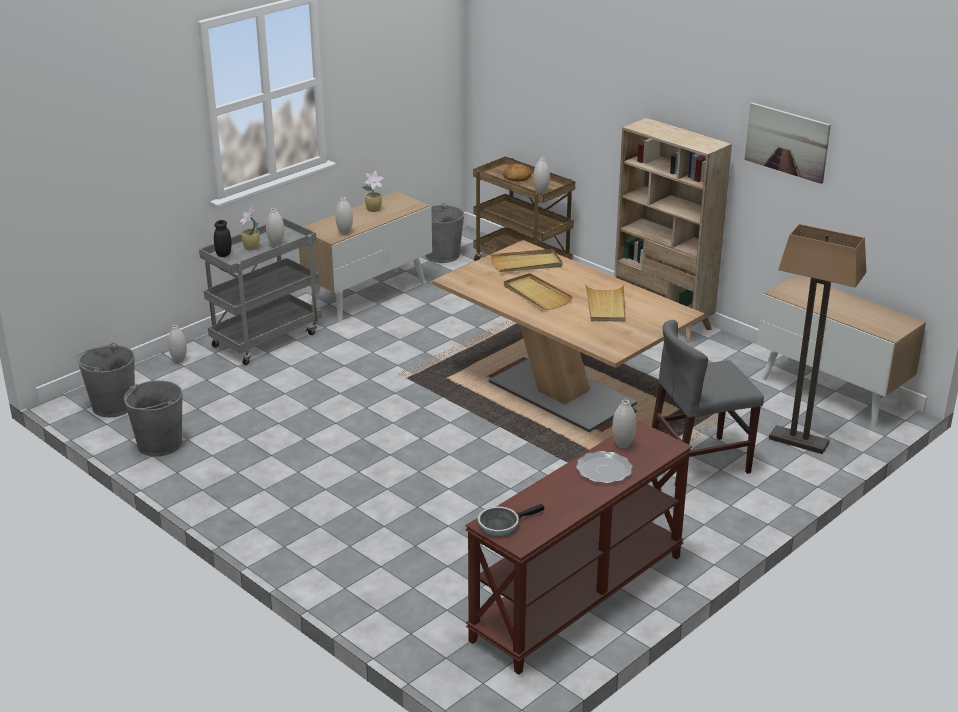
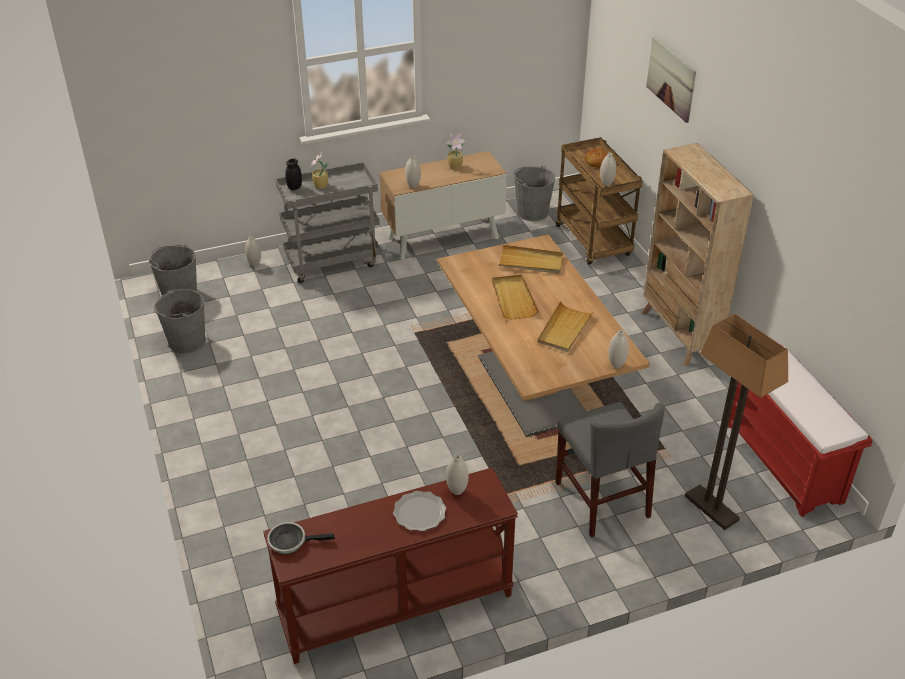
camera: 25 degrees right, 10 degrees up
white vase [266,208,284,247] -> white vase moved to [609,330,629,368]
grey chair [652,320,764,486] -> grey chair turned 120 degrees counterclockwise [556,402,665,537]
picture [744,102,831,184] -> picture moved to [646,37,696,123]
cabinet [757,275,926,427] -> red bench [728,345,873,517]

